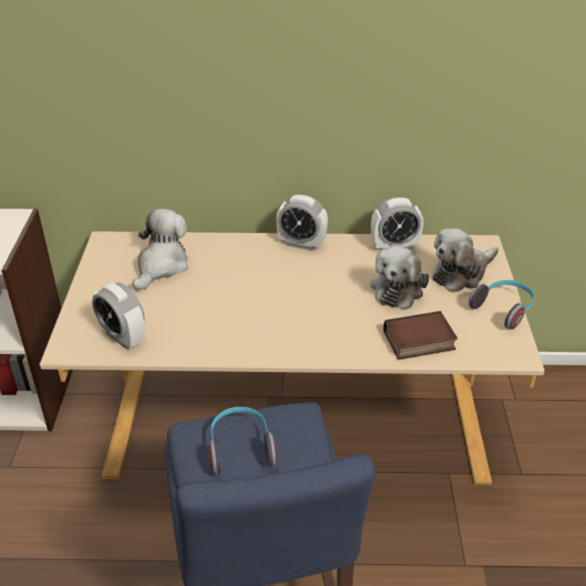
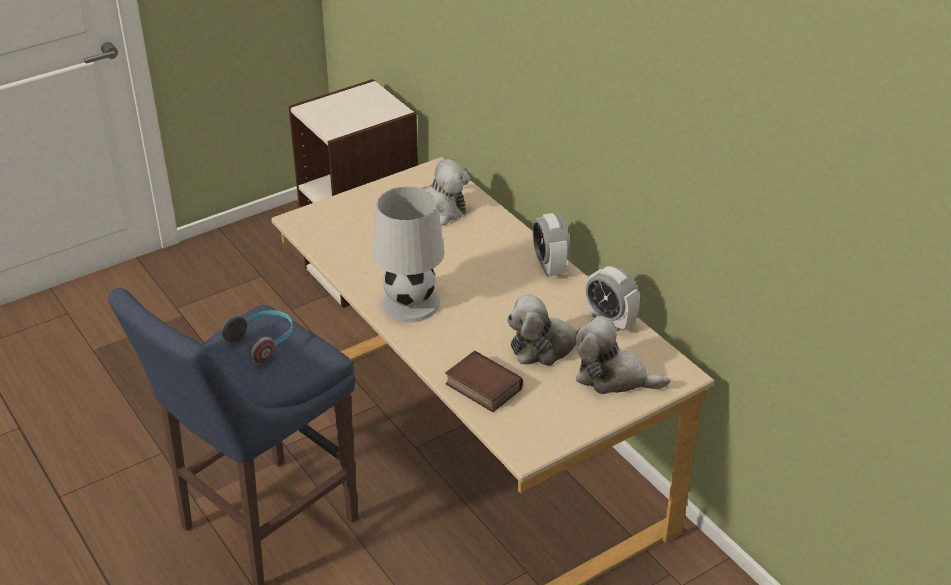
camera: 55 degrees right, 0 degrees up
alarm clock [92,283,145,349] -> none
headphones [469,280,534,330] -> none
none -> white table lamp [372,187,445,322]

